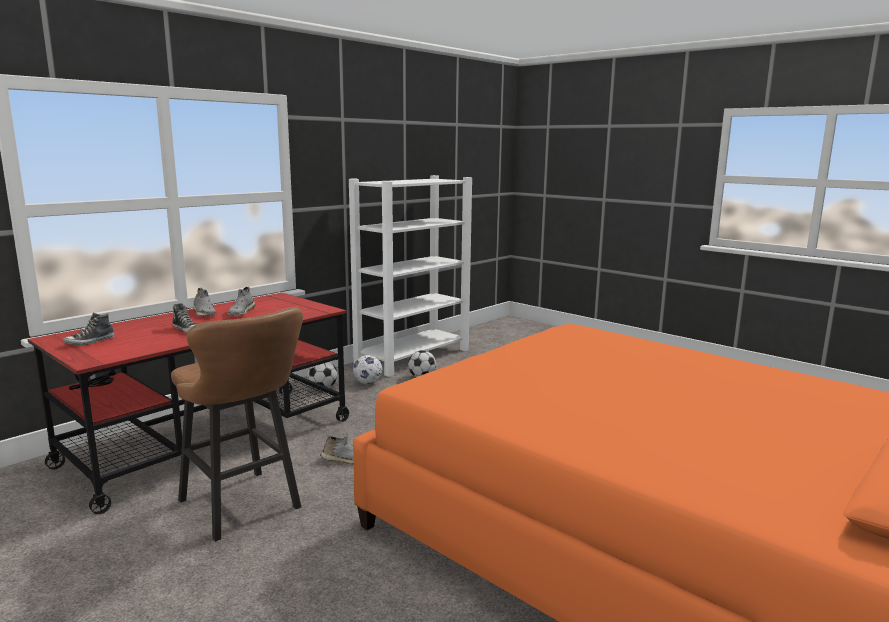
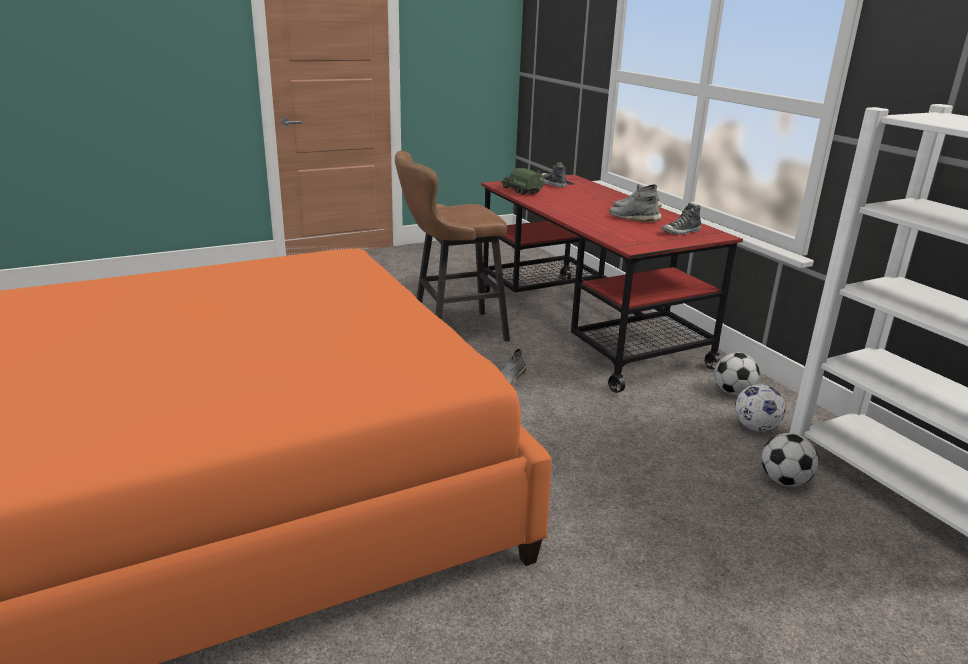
camera: 110 degrees right, 10 degrees up
shoe [172,303,197,333] -> shoe moved to [661,203,701,235]
none -> toy truck [501,168,544,195]

